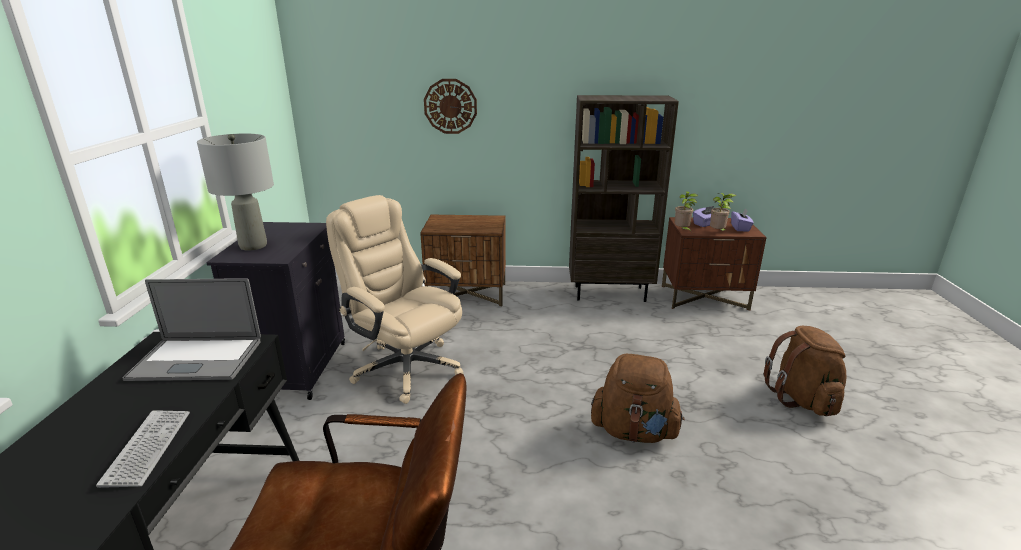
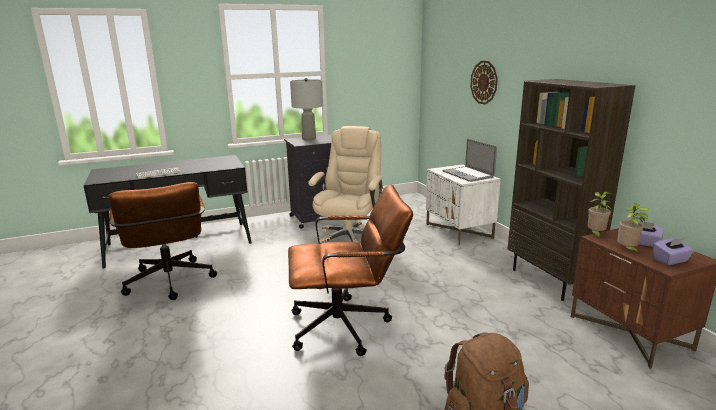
camera: 65 degrees right, 5 degrees down
laptop [123,278,261,381] -> laptop moved to [442,139,497,182]
brown nightstand [420,215,506,307] -> white nightstand [426,164,501,246]
brown backpack [591,354,685,443] -> brown office chair [288,184,413,356]

